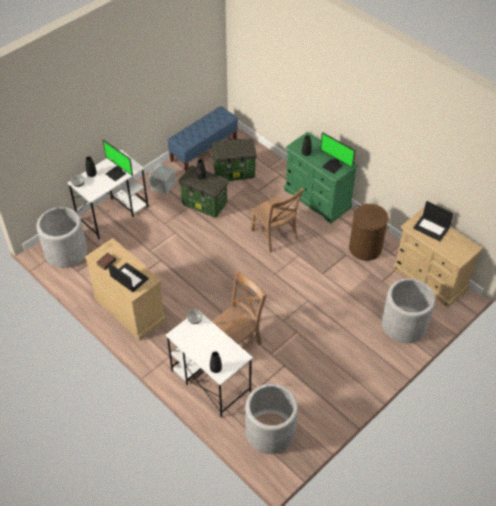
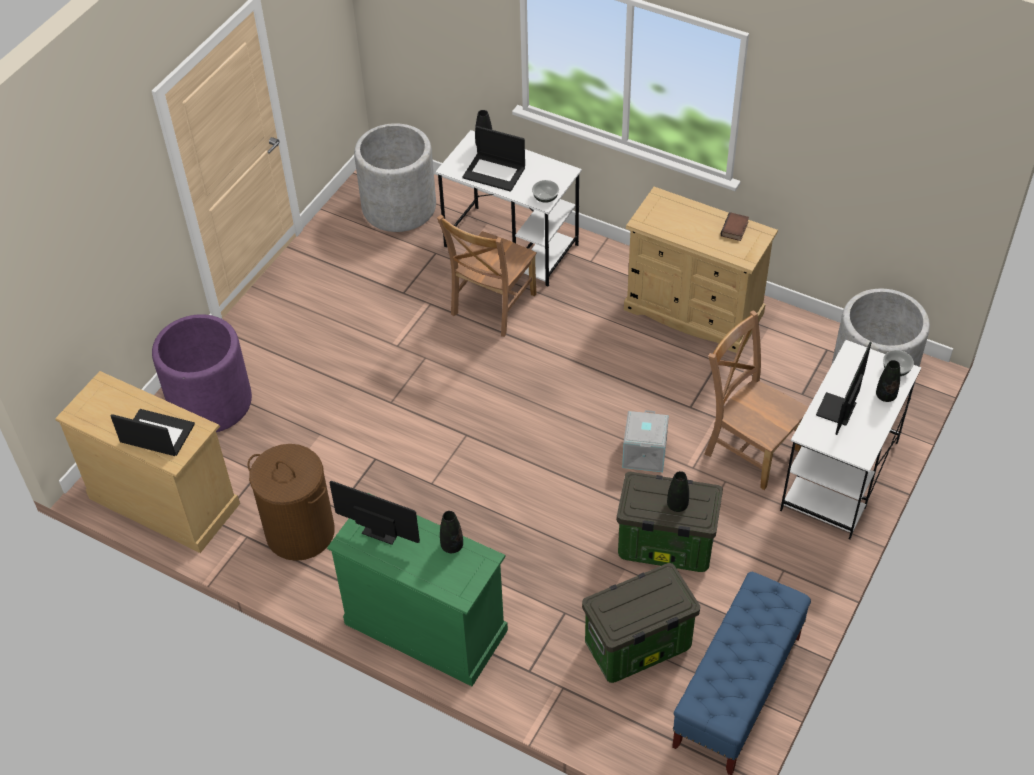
camera: 165 degrees right, 0 degrees up
monitor [103,140,133,181] -> monitor turned 90 degrees counterclockwise [816,342,872,435]
laptop [108,262,149,292] -> laptop moved to [462,126,525,192]
grey storage box [149,163,176,194] -> grey storage box moved to [622,410,669,472]
brown chair [251,188,304,252] -> brown chair moved to [704,310,809,490]
grey planter [382,278,435,343] -> purple planter [152,314,252,432]

